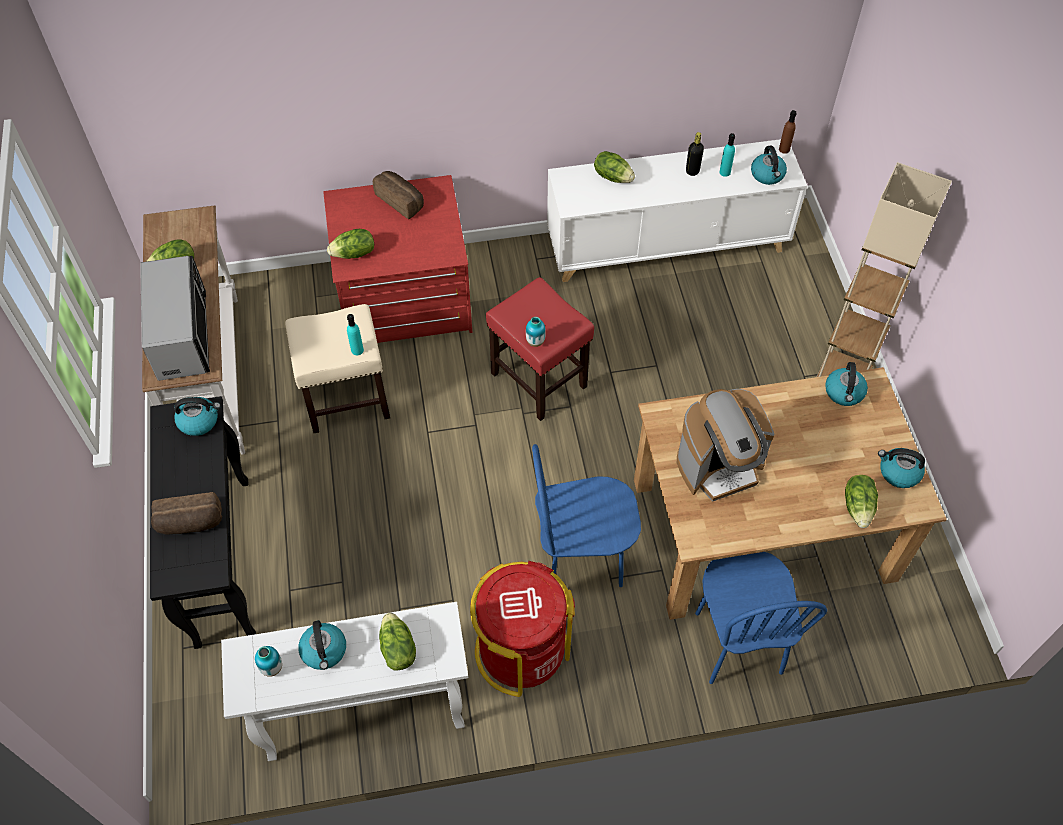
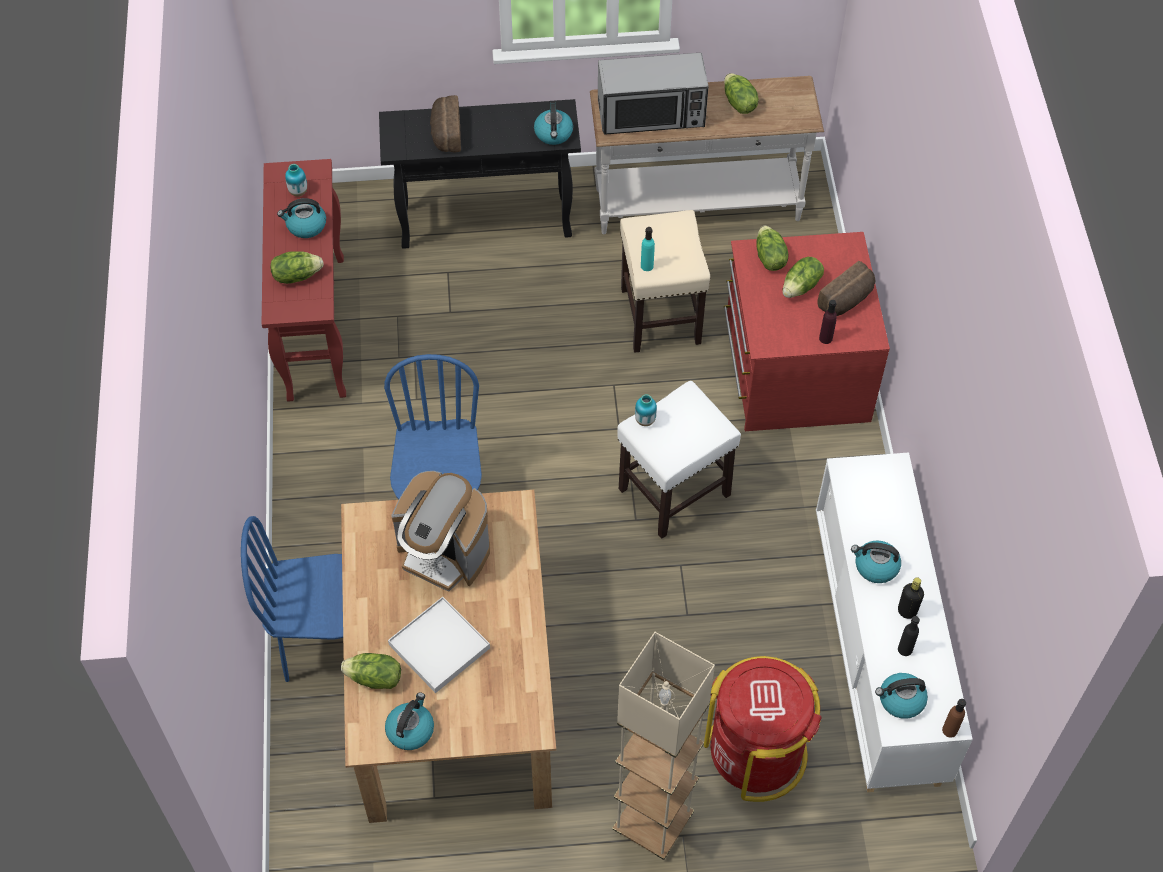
camera: 95 degrees right, 0 degrees up
white console table [221,602,469,761] -> red console table [262,159,346,402]
red trash can [470,561,575,697] -> red trash can moved to [704,656,822,802]
red stool [486,277,594,421] -> white stool [617,381,741,539]
lettuce [594,151,635,183] -> lettuce moved to [783,257,824,298]
coffee machine [677,389,774,502] -> coffee machine turned 45 degrees counterclockwise [391,471,490,592]
turquoise bottle [719,133,735,177] -> black bottle [898,616,920,656]
kettle [825,362,868,406] -> kettle moved to [851,540,901,583]
none -> white tray [388,597,490,693]
none -> purple bottle [819,300,837,344]

